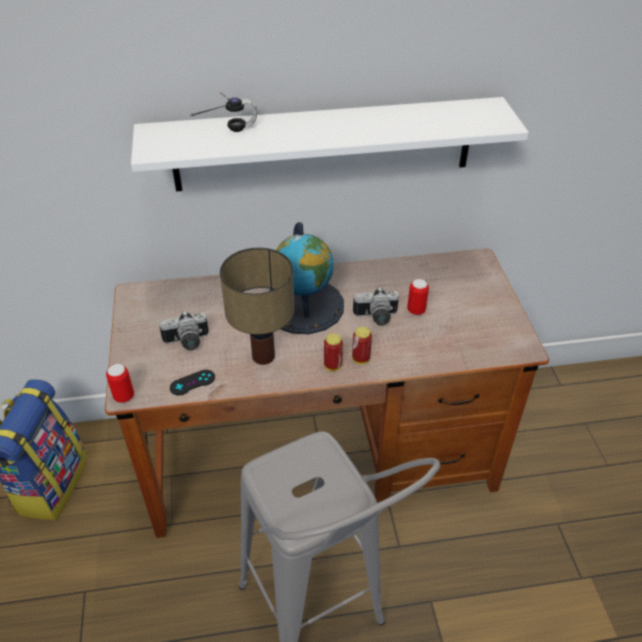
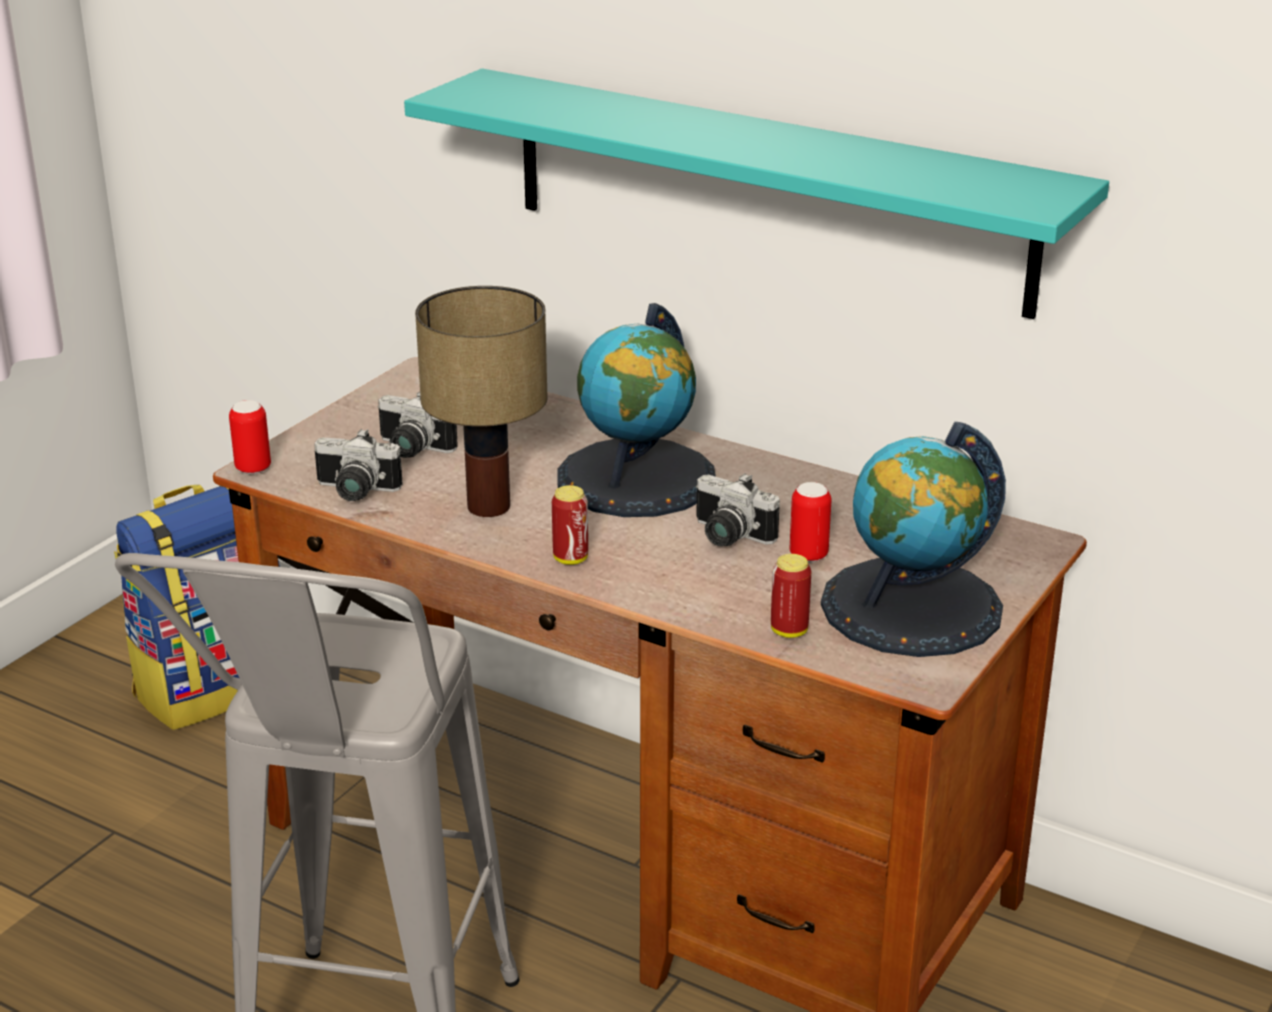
camera: 40 degrees right, 15 degrees down
white shelf [131,97,529,191] -> turquoise shelf [404,69,1109,319]
black game controller [170,370,215,396] -> camera [314,429,403,501]
headphones [190,93,257,132] -> none
can [352,327,372,364] -> can moved to [771,554,812,638]
none -> globe [821,422,1006,657]

